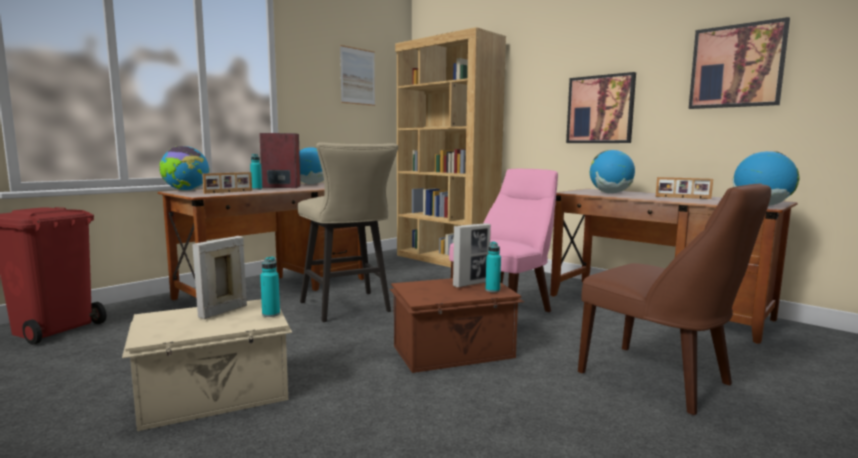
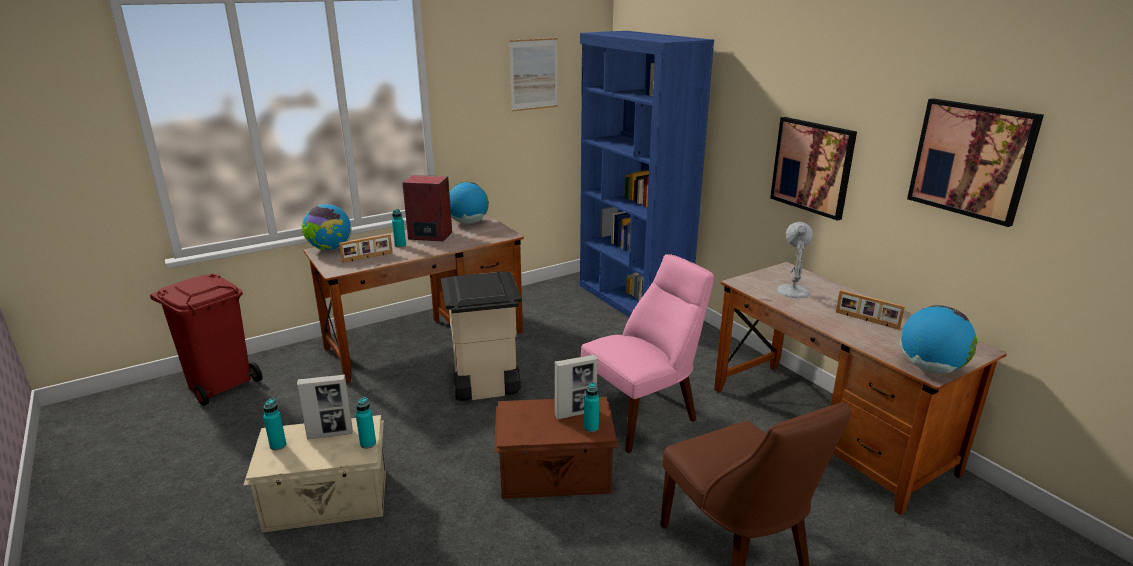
camera: 15 degrees right, 15 degrees up
picture frame [192,236,247,319] -> picture frame turned 150 degrees counterclockwise [297,375,353,439]
beige stool [298,142,398,322] -> beige trash can [441,272,522,401]
brown bookcase [395,27,506,267] -> blue bookcase [580,31,714,317]
globe [590,150,635,193] -> white table lamp [777,222,813,298]
none -> turquoise bottle [263,399,286,451]

